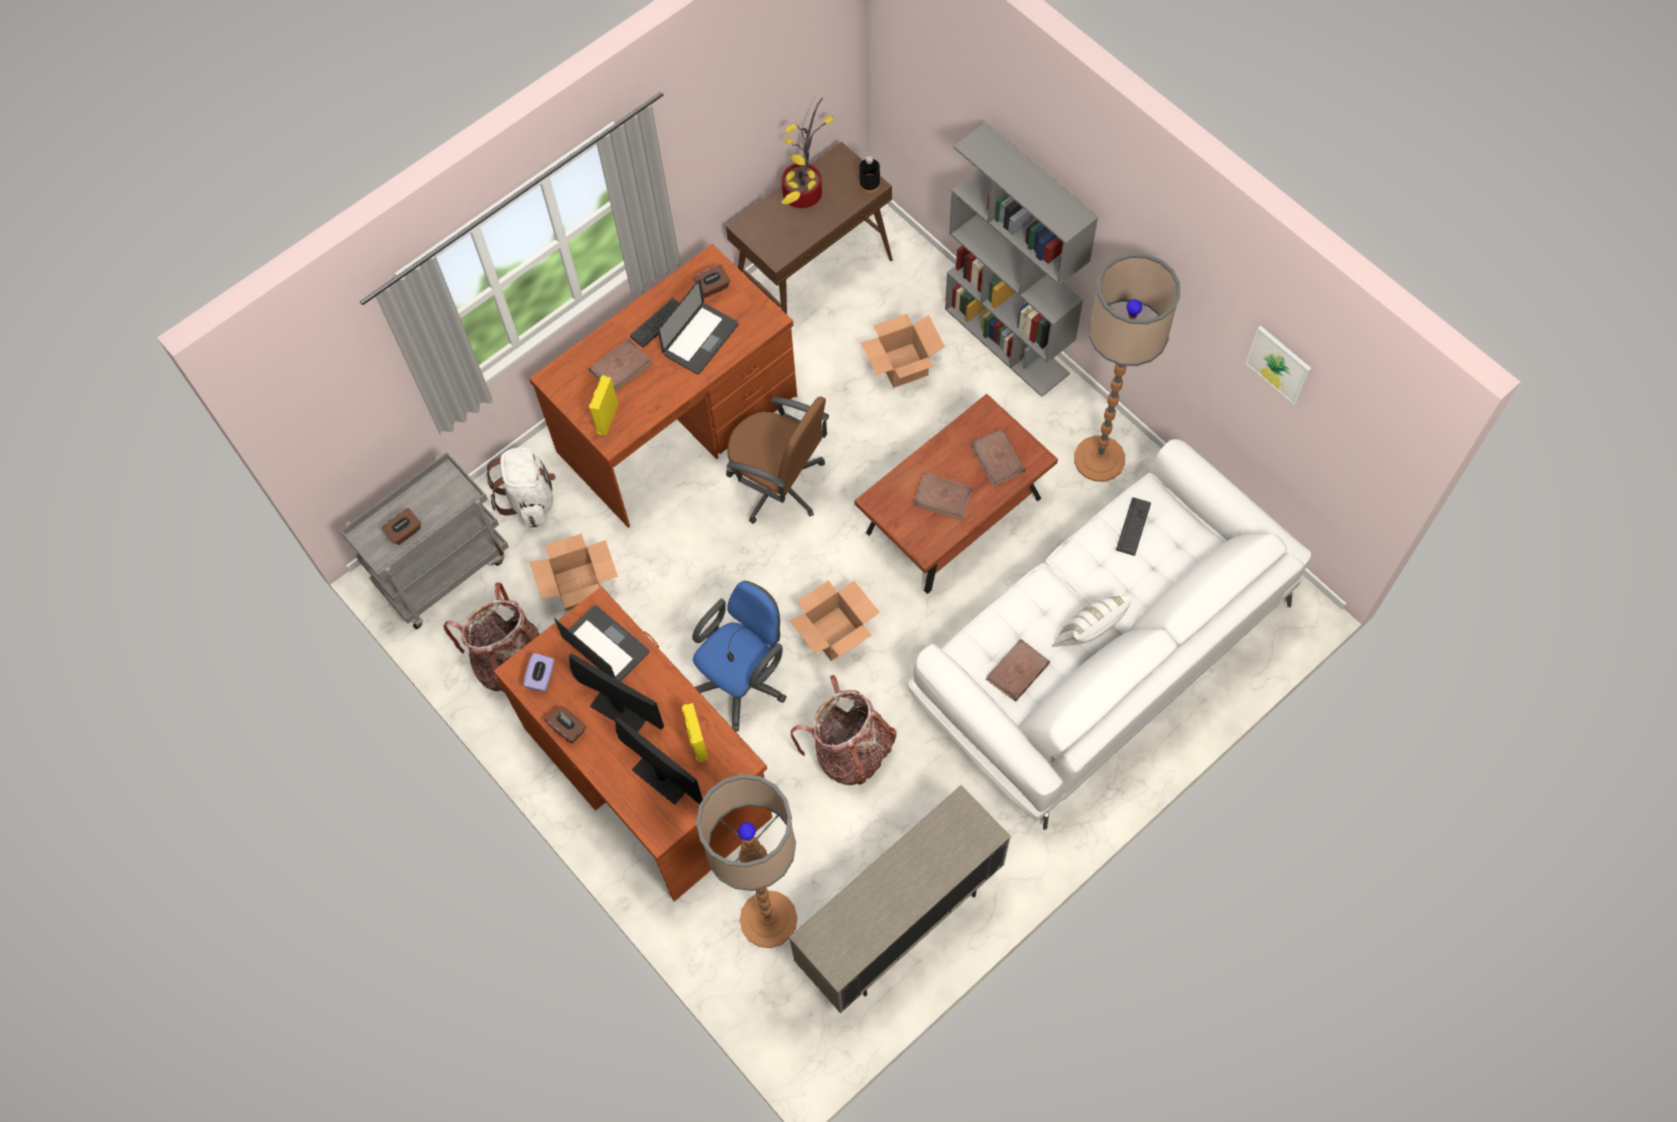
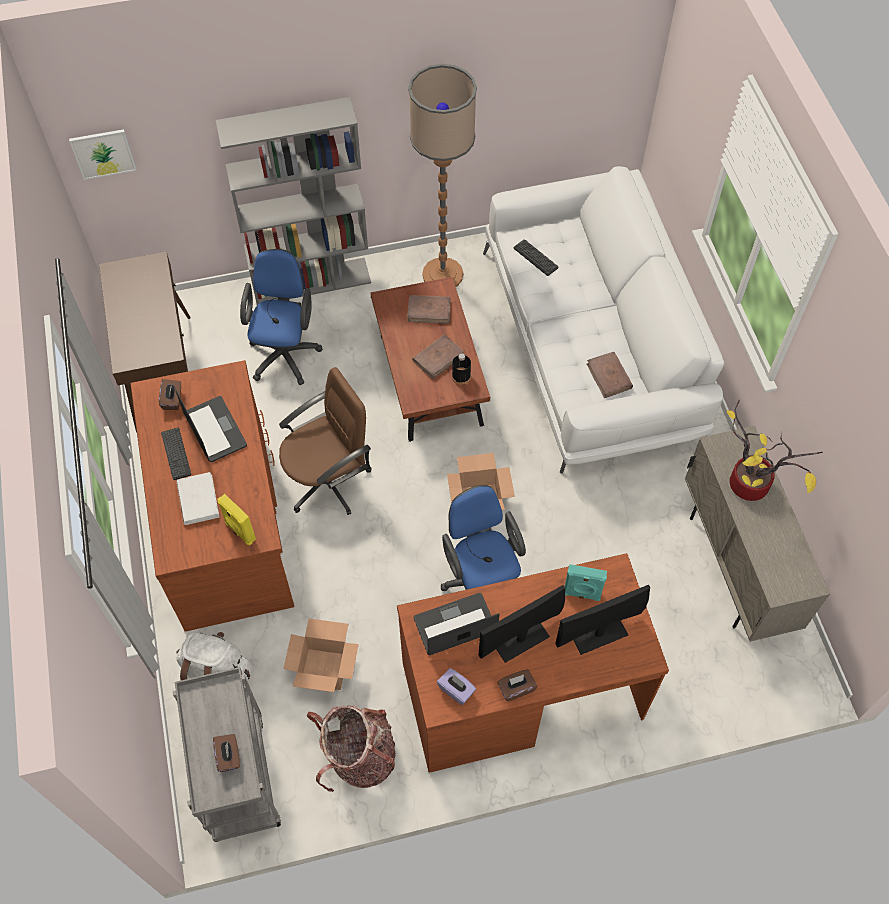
camera: 65 degrees left, 5 degrees down
brown book [589,339,652,392] -> white book [176,472,219,525]
yellow speaker [682,703,709,763] -> turquoise speaker [565,564,607,601]
floor lamp [696,774,797,948] -> none
potted plant [782,98,834,208] -> potted plant moved to [727,400,823,501]
backpack [791,675,897,785] -> none
black bottle [859,156,880,193] -> black bottle moved to [452,354,471,385]
cardboard box [861,314,945,388] -> blue office chair [240,249,323,385]
white pillow [1052,596,1132,647] -> none
picture [1245,326,1311,405] -> picture moved to [69,129,137,180]

